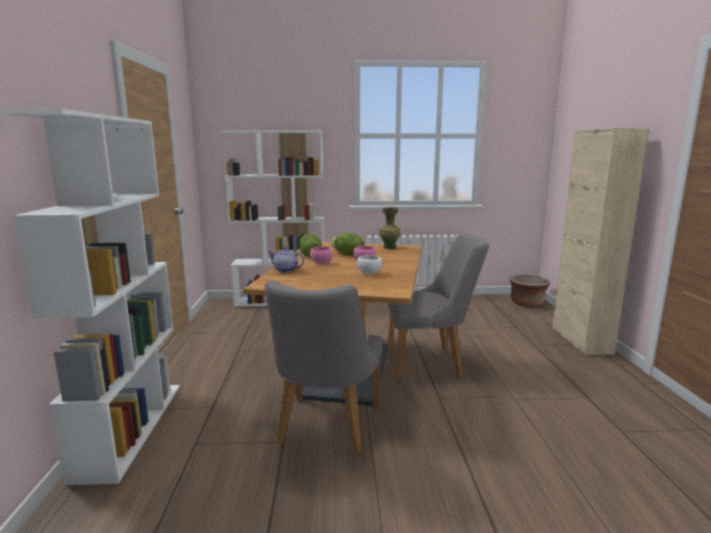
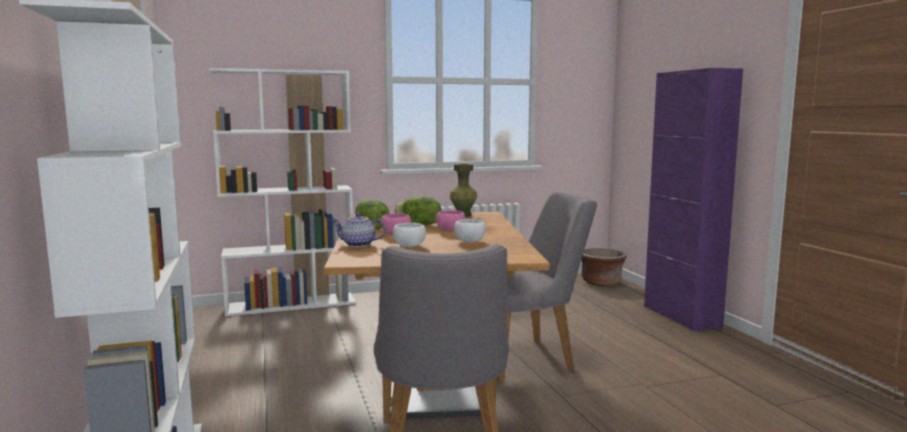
camera: 15 degrees left, 5 degrees down
beige cabinet [552,128,649,355] -> purple cabinet [644,68,743,331]
none -> white bowl [393,223,426,247]

